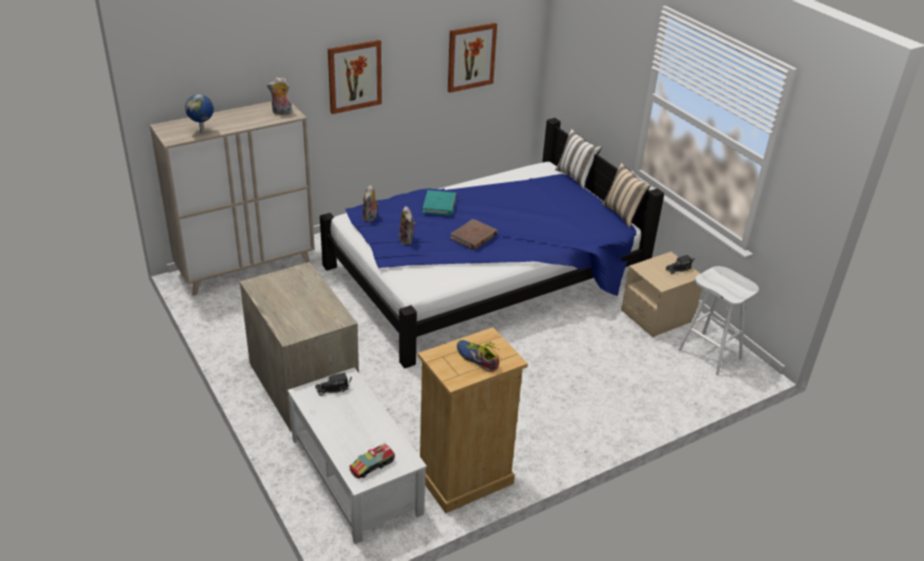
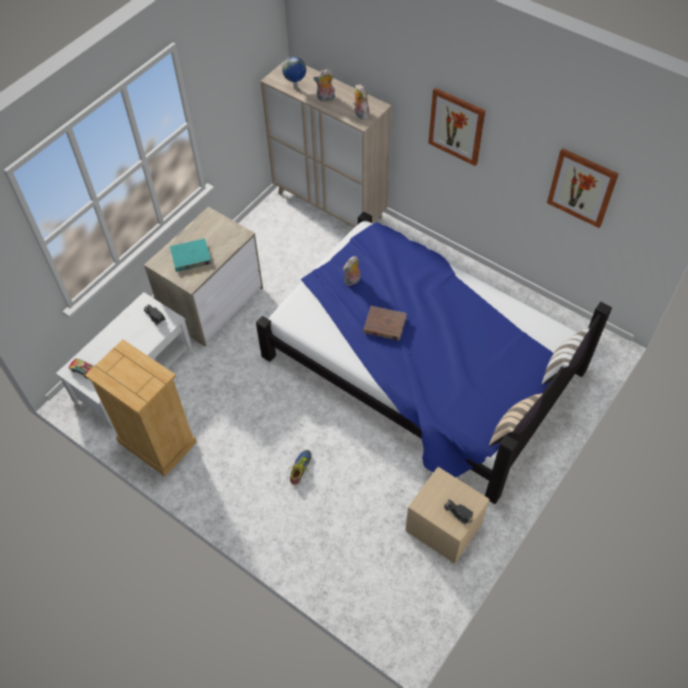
camera: 70 degrees right, 20 degrees up
plush toy [362,185,379,222] -> plush toy moved to [313,69,335,102]
turquoise book [422,190,457,216] -> turquoise book moved to [170,238,212,272]
shoe [457,340,500,372] -> shoe moved to [289,450,311,485]
white stool [678,266,759,375] -> none

